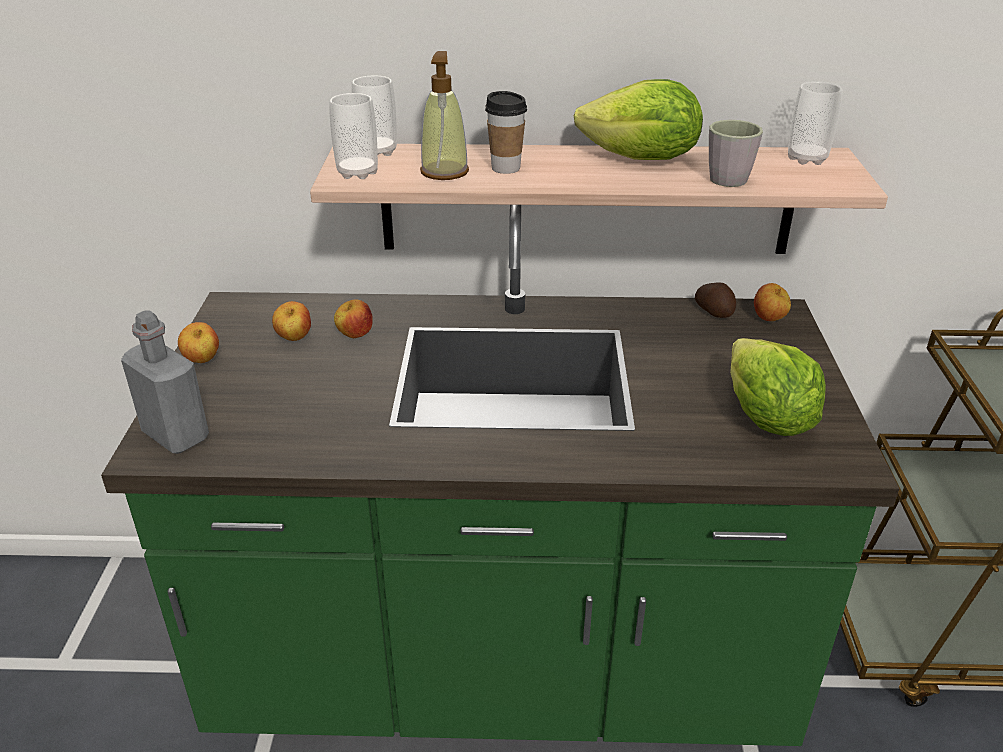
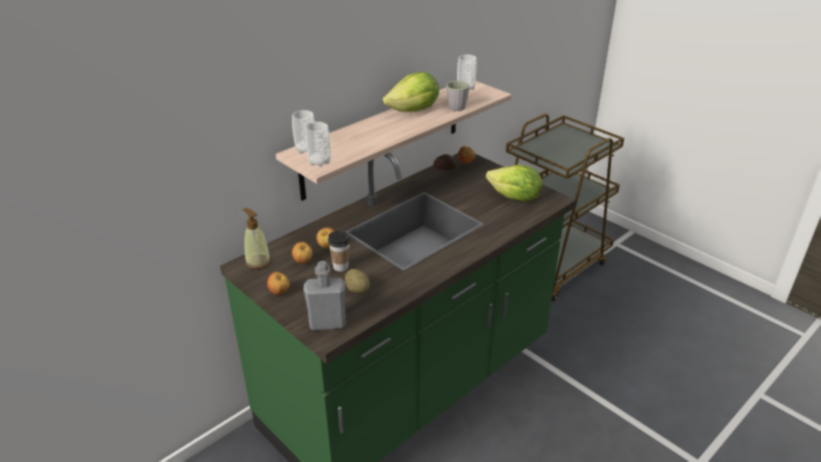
camera: 45 degrees left, 0 degrees up
soap dispenser [420,51,469,180] -> soap dispenser moved to [242,208,271,269]
cup [485,91,527,174] -> cup moved to [328,231,350,271]
none -> potato [345,269,370,294]

